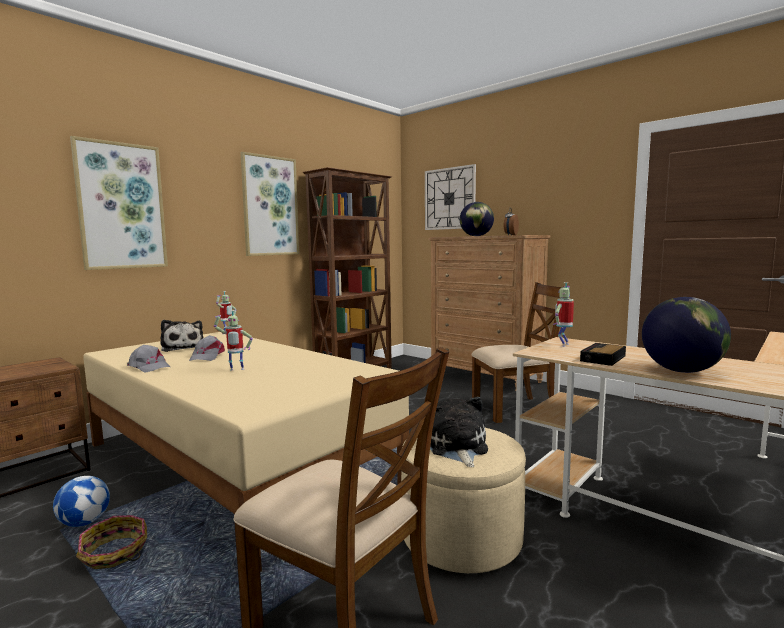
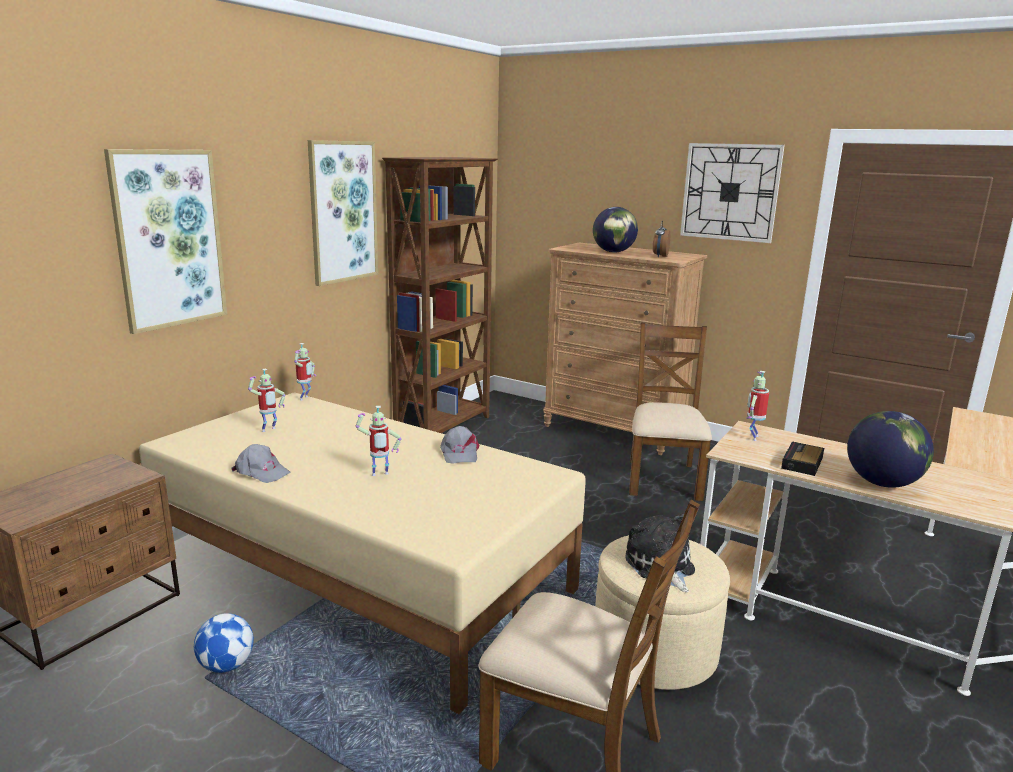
camera: 10 degrees left, 10 degrees up
basket [76,515,147,569] -> none
plush toy [160,320,203,352] -> toy robot [248,368,285,432]
grey cap [189,335,225,361] -> grey cap moved to [440,426,480,464]
wall clock [425,164,476,230] -> wall clock moved to [680,143,785,243]
brown chair [472,282,565,423] -> brown chair turned 60 degrees counterclockwise [629,323,712,501]

